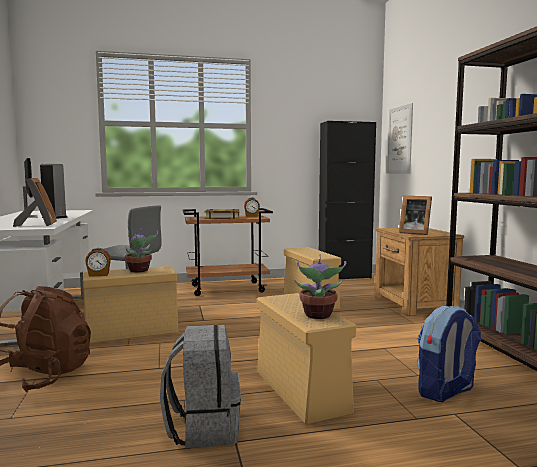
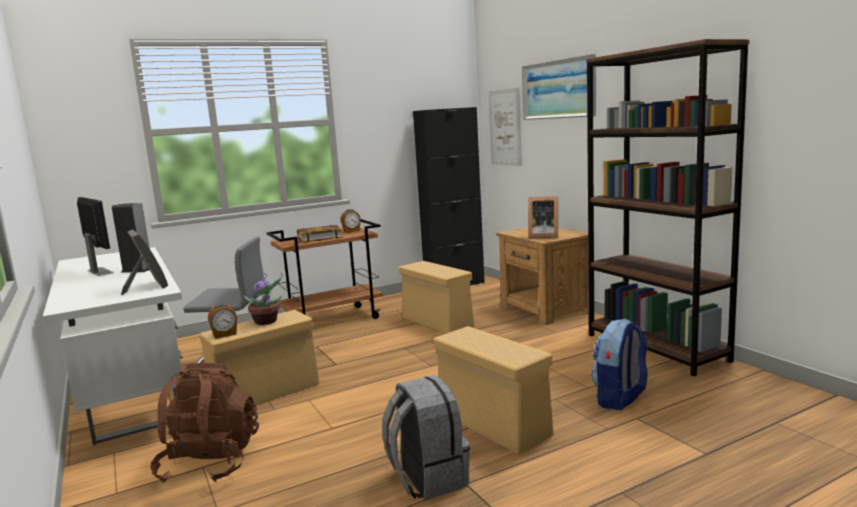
camera: 15 degrees left, 5 degrees up
potted plant [294,254,347,319] -> none
none -> picture [522,54,596,120]

